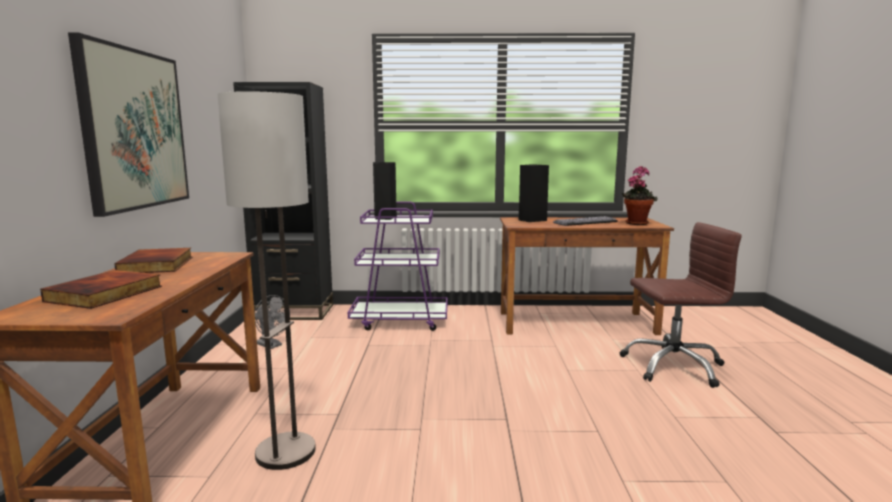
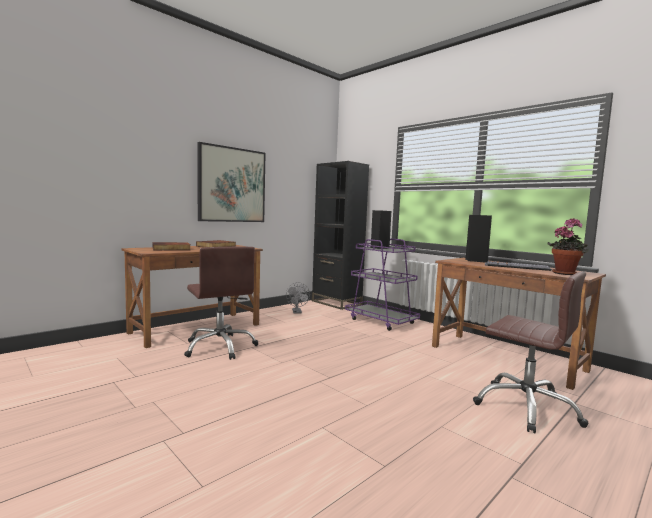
camera: 45 degrees right, 5 degrees down
floor lamp [217,91,316,470] -> brown office chair [184,247,258,360]

